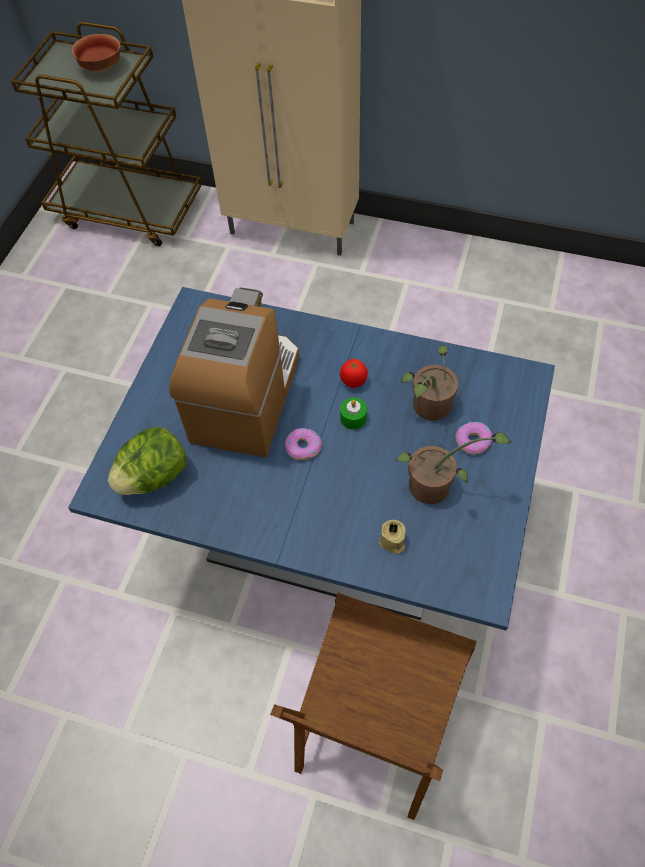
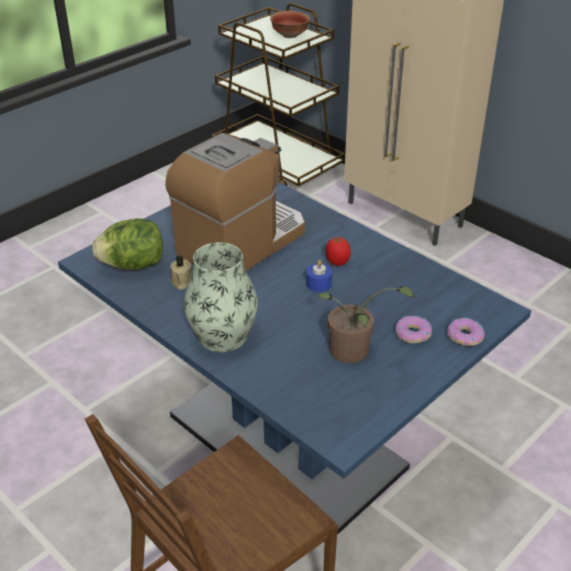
camera: 25 degrees right, 20 degrees down
donut [285,428,322,460] -> donut moved to [447,317,485,346]
green candle [340,397,367,430] -> blue candle [306,260,332,292]
beige candle [379,520,406,554] -> beige candle moved to [170,256,191,290]
potted plant [401,345,458,421] -> none
none -> vase [184,242,258,352]

